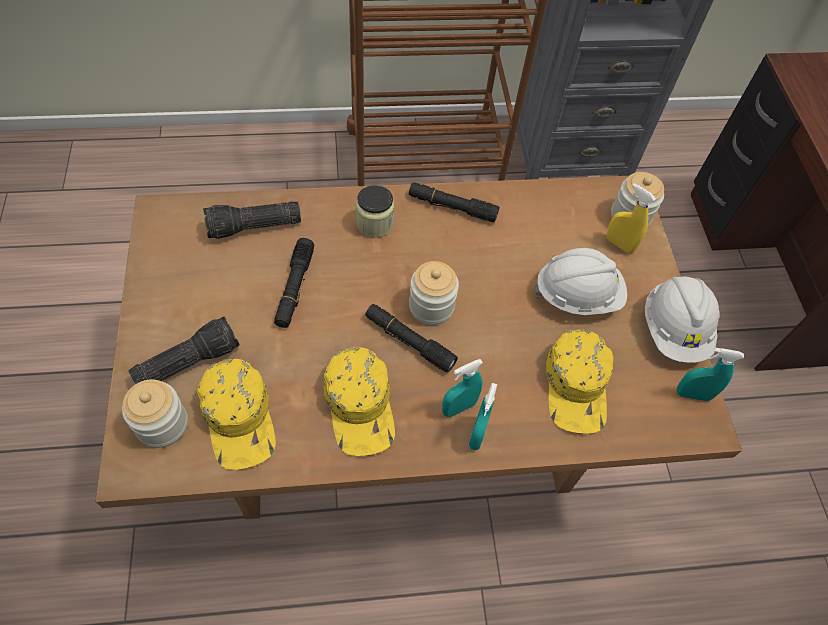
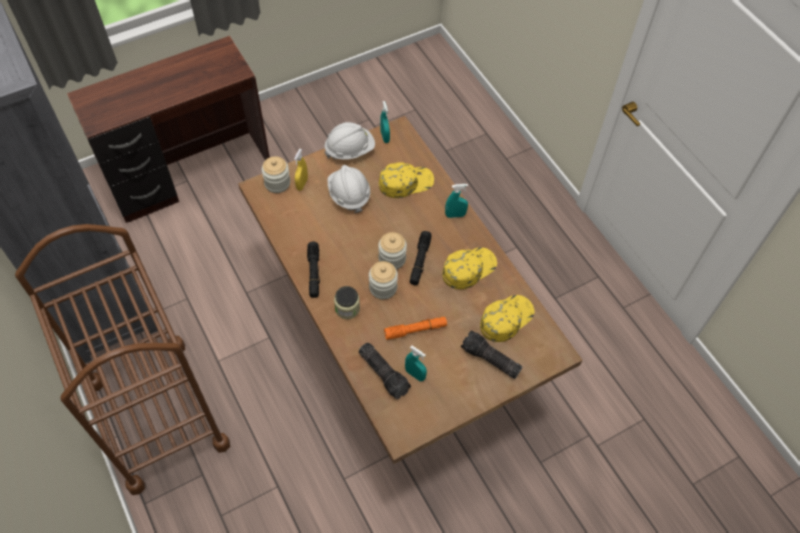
camera: 110 degrees left, 0 degrees up
jar [122,379,188,448] -> jar moved to [369,261,398,299]
black flashlight [274,238,314,328] -> orange flashlight [384,317,447,340]
turquoise spray bottle [442,359,483,417] -> turquoise spray bottle moved to [405,346,427,381]

